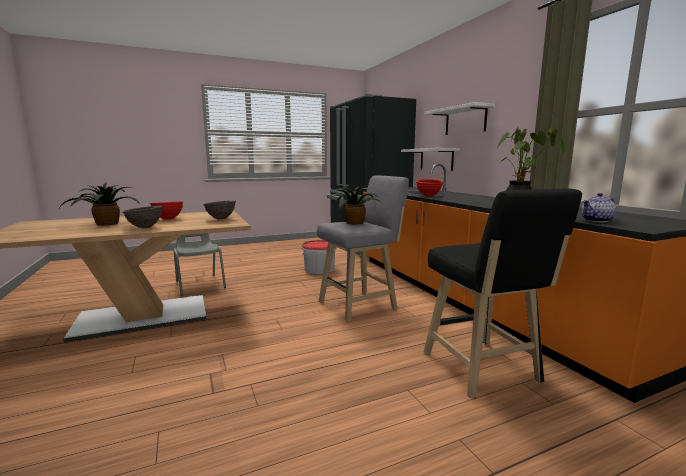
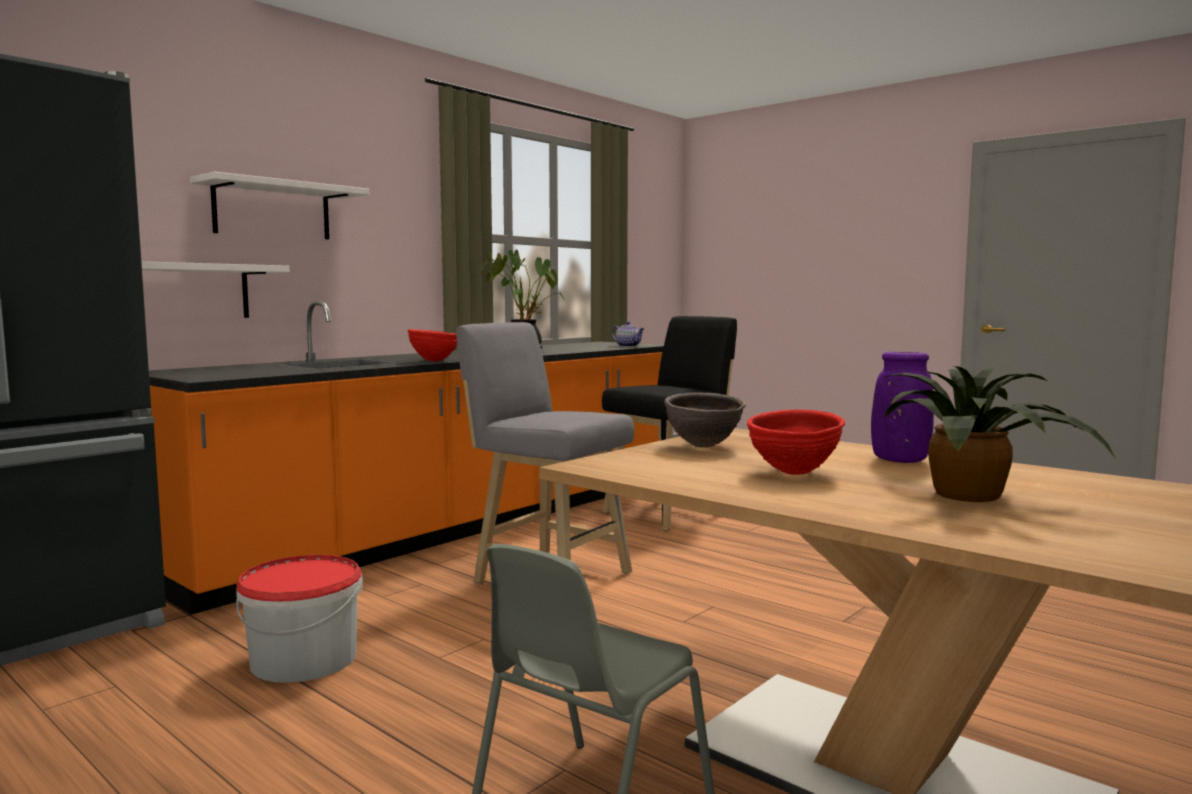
camera: 115 degrees left, 5 degrees down
brown bowl [122,206,162,228] -> purple vase [871,352,934,463]
potted plant [328,186,384,224] -> none

